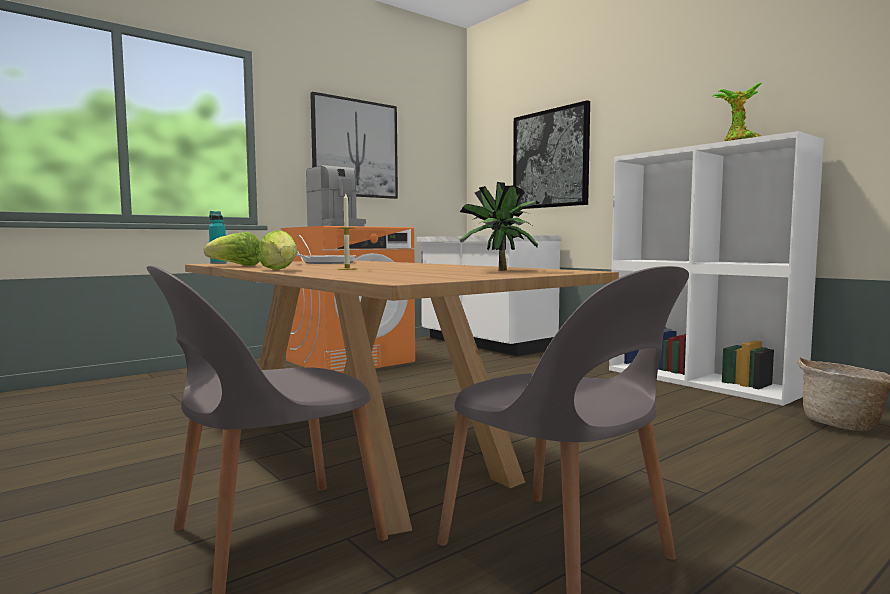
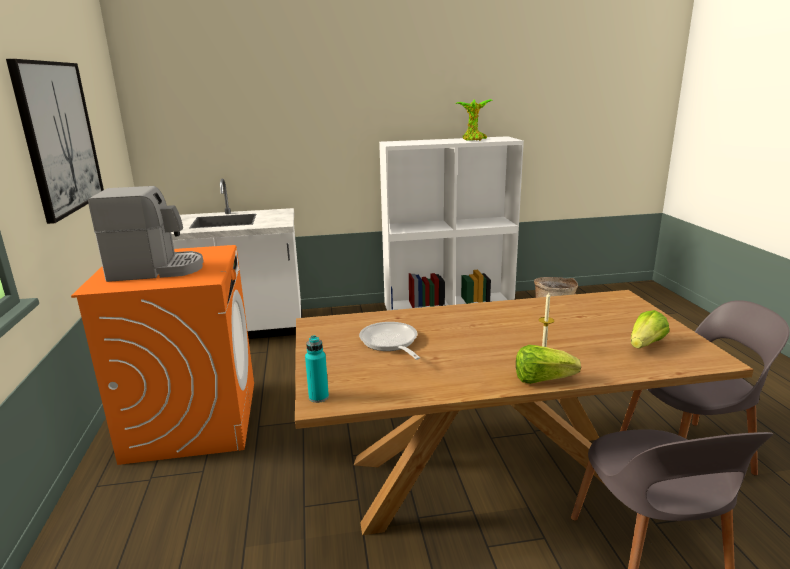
camera: 60 degrees left, 15 degrees up
lettuce [204,232,260,266] -> lettuce moved to [631,310,669,348]
potted plant [460,182,539,271] -> none
picture [513,100,590,209] -> none

